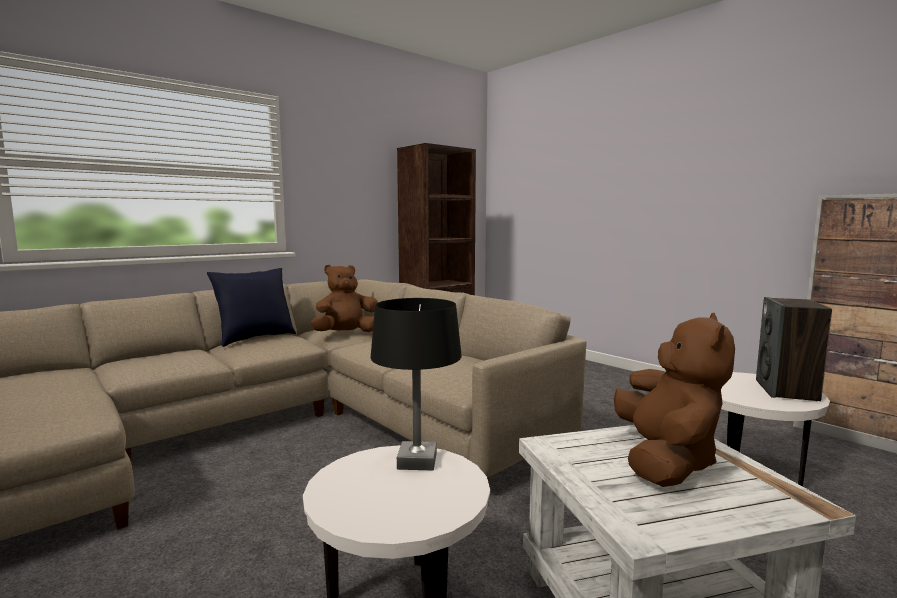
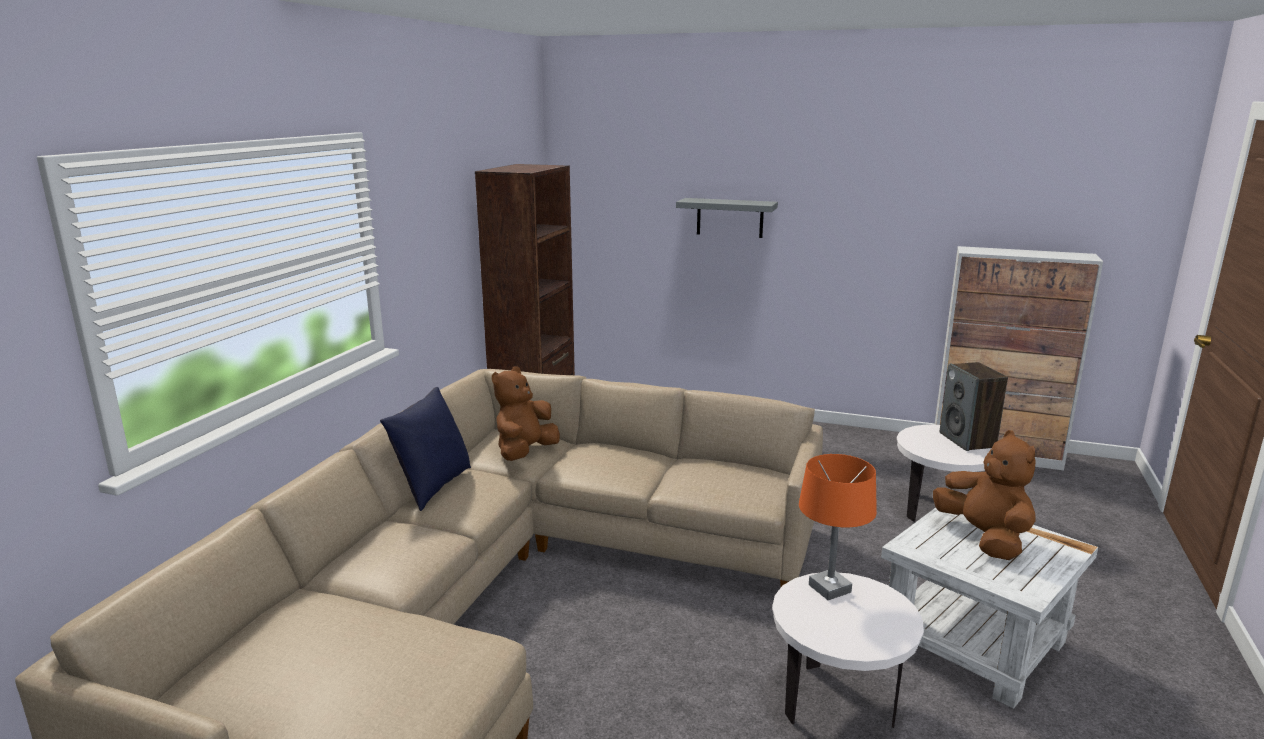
camera: 30 degrees left, 10 degrees up
black table lamp [370,298,462,471] -> orange table lamp [799,454,877,600]
none -> grey shelf [676,198,778,238]

